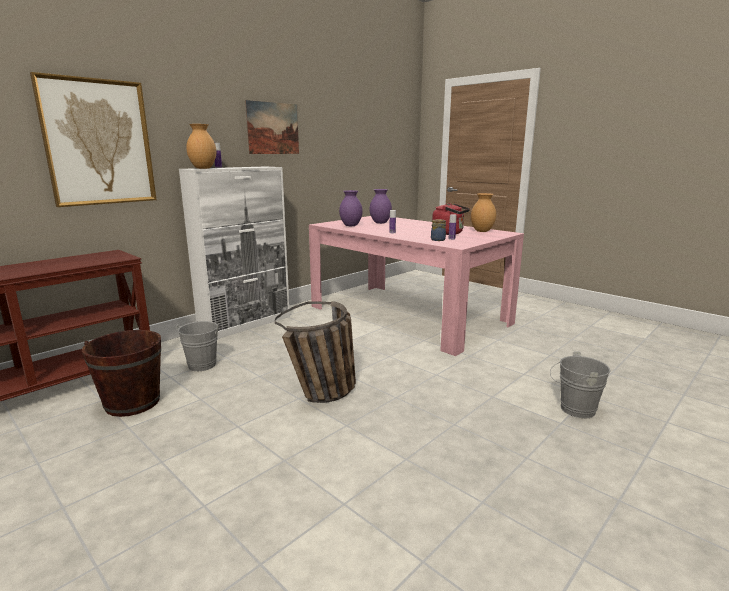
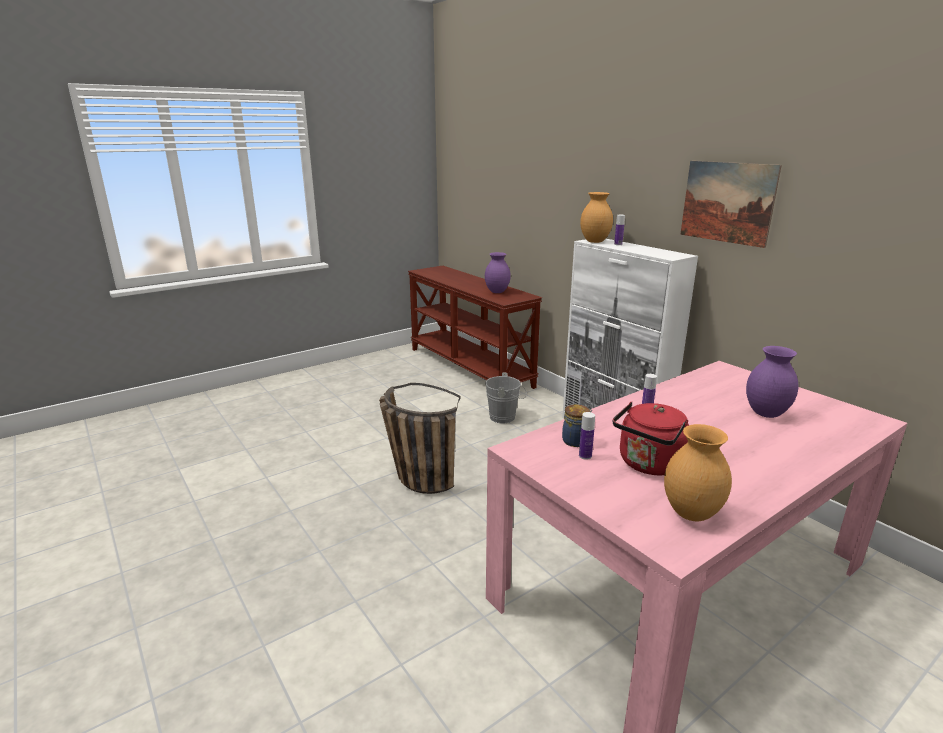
camera: 100 degrees right, 5 degrees up
picture [30,72,157,207] -> none
brown bucket [82,330,161,417] -> none
purple vase [339,190,363,226] -> purple vase moved to [485,252,511,293]
grey bucket [550,351,611,418] -> none

